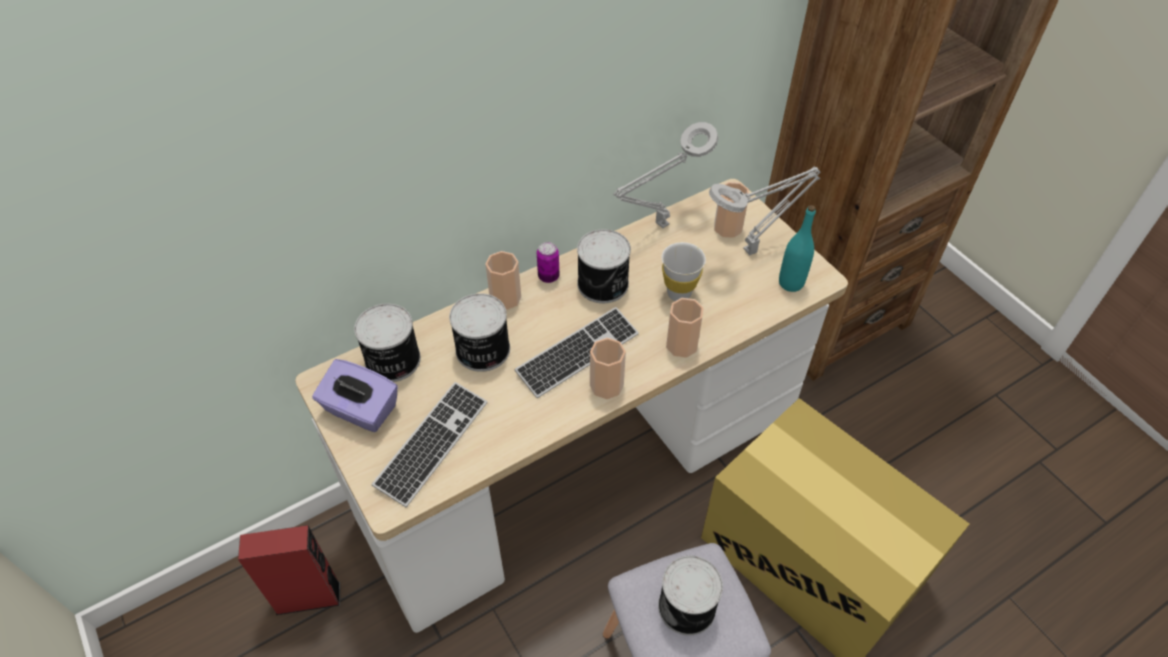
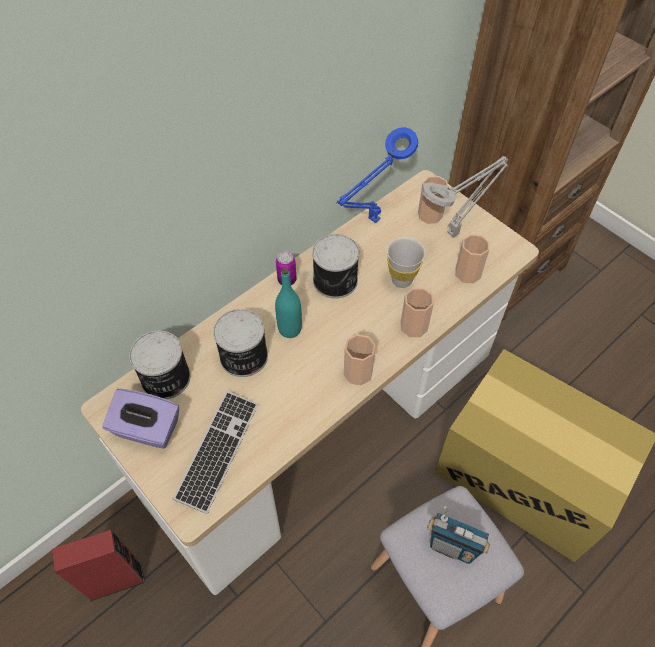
camera: 10 degrees left, 5 degrees up
cup [485,251,521,310] -> cup moved to [455,234,489,284]
keyboard [515,307,639,398] -> none
grey table lamp [613,122,718,228] -> blue table lamp [337,127,418,223]
can [658,556,723,636] -> radio [427,506,490,564]
turquoise bottle [779,205,816,292] -> turquoise bottle moved to [275,268,302,338]

